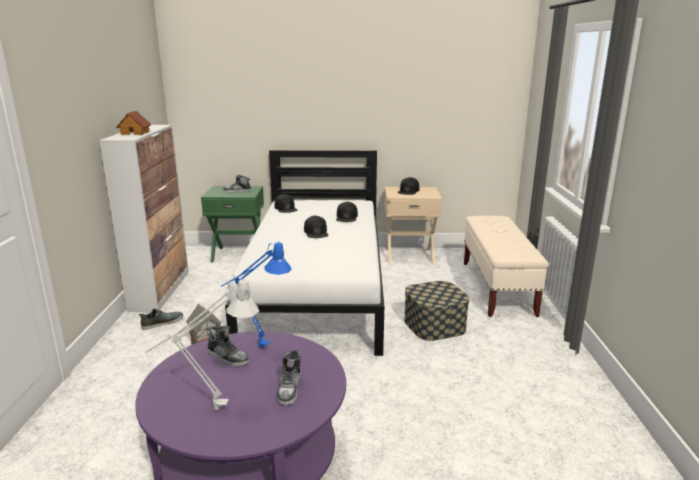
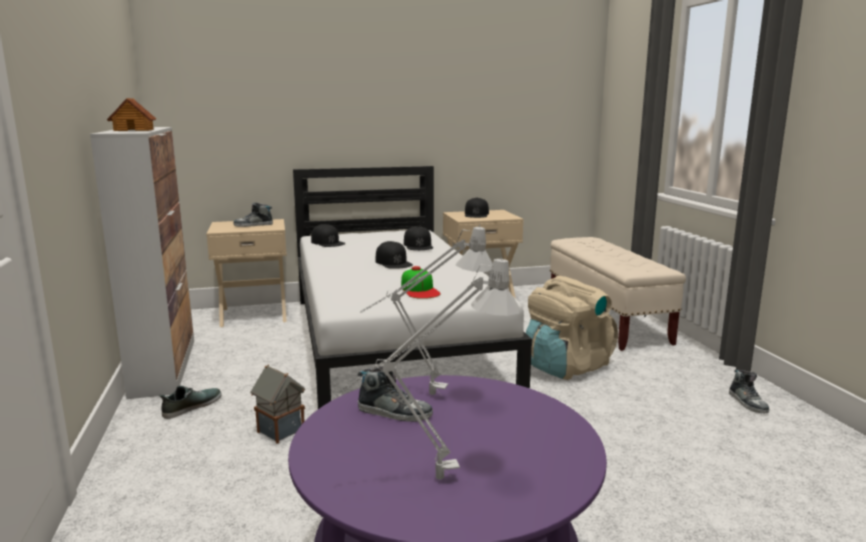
camera: 15 degrees left, 5 degrees down
green nightstand [201,186,264,263] -> beige nightstand [206,219,287,327]
blue table lamp [221,242,292,348] -> grey table lamp [360,224,493,395]
shoe [276,350,301,405] -> shoe moved to [729,370,769,413]
storage box [404,281,470,341] -> beige backpack [526,276,618,380]
none -> cap [401,266,441,299]

